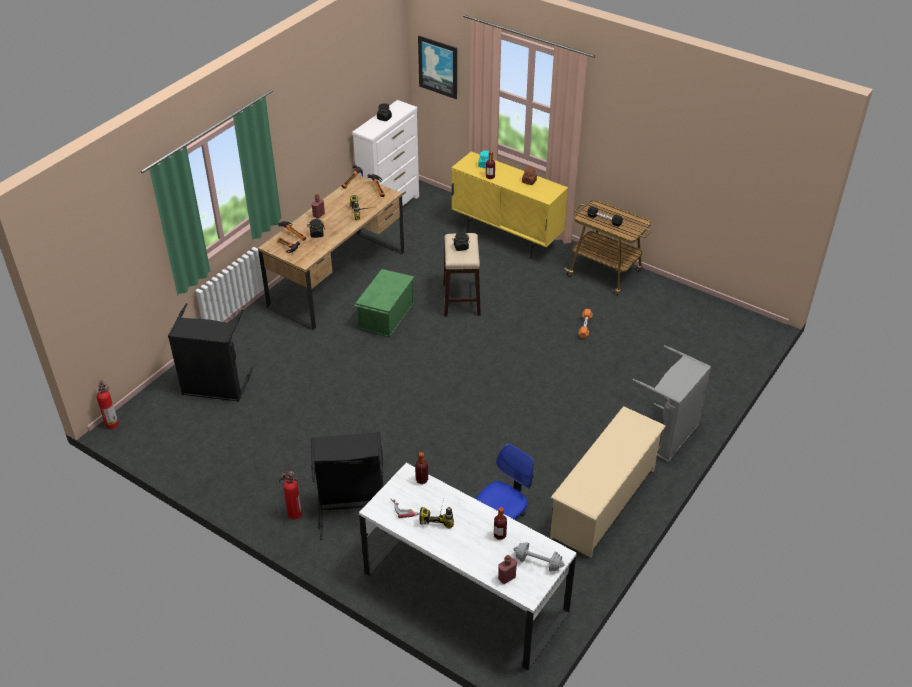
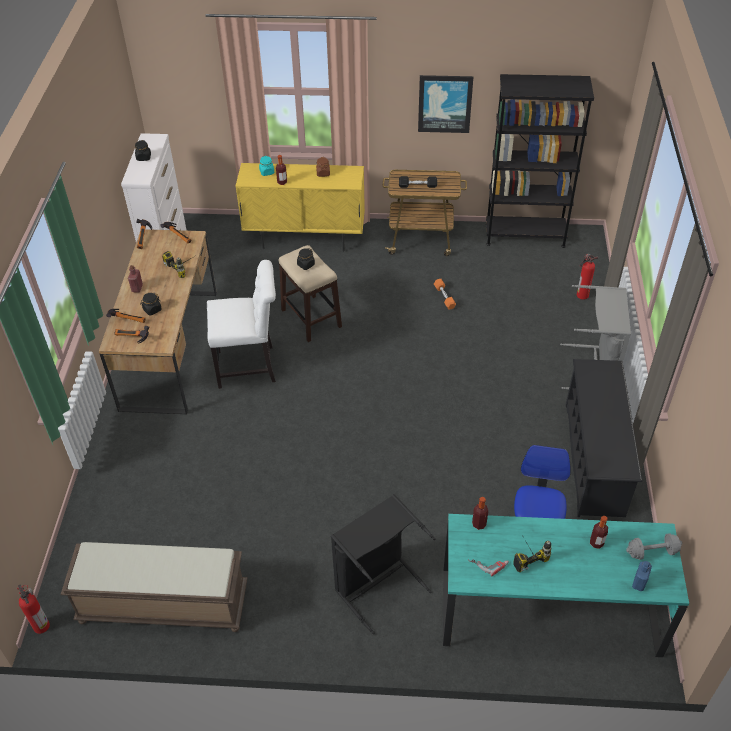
camera: 30 degrees left, 5 degrees up
black laundry basket [168,303,253,402] -> none
fire extinguisher [279,471,302,520] -> fire extinguisher moved to [577,254,598,300]
green storage box [354,269,414,338] -> white chair [207,260,276,389]
white desk [359,463,577,670] -> turquoise desk [443,514,689,657]
picture [418,36,457,99] -> picture moved to [418,75,473,133]
red bottle [498,555,517,584] -> blue bottle [632,561,652,591]
beige shoe rack [550,406,666,558] -> black shoe rack [566,359,642,517]
none -> brown bench [61,542,247,632]
none -> black bookcase [486,74,594,248]

